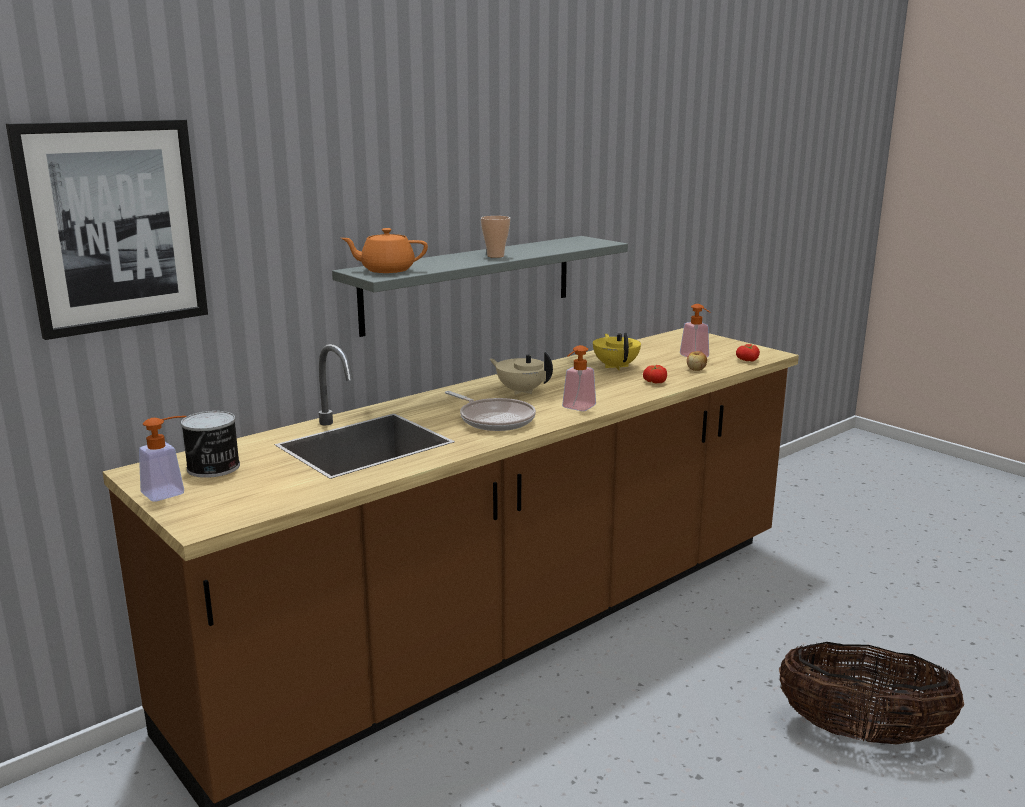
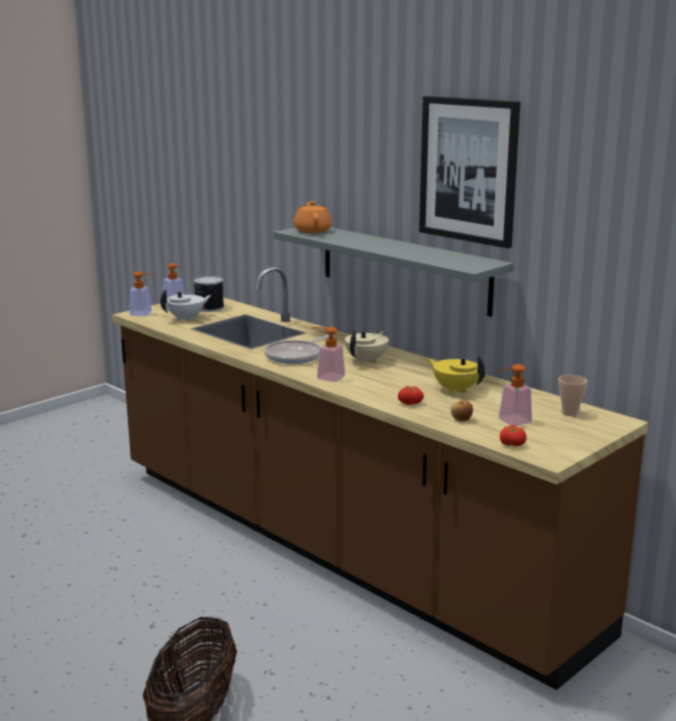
camera: 85 degrees right, 0 degrees up
picture [6,119,208,340] -> picture moved to [419,96,520,248]
cup [481,216,510,258] -> cup moved to [558,375,587,416]
yellow teapot [593,332,641,370] -> yellow teapot turned 120 degrees counterclockwise [427,356,485,393]
none -> soap dispenser [130,271,155,316]
none -> white teapot [160,289,211,322]

